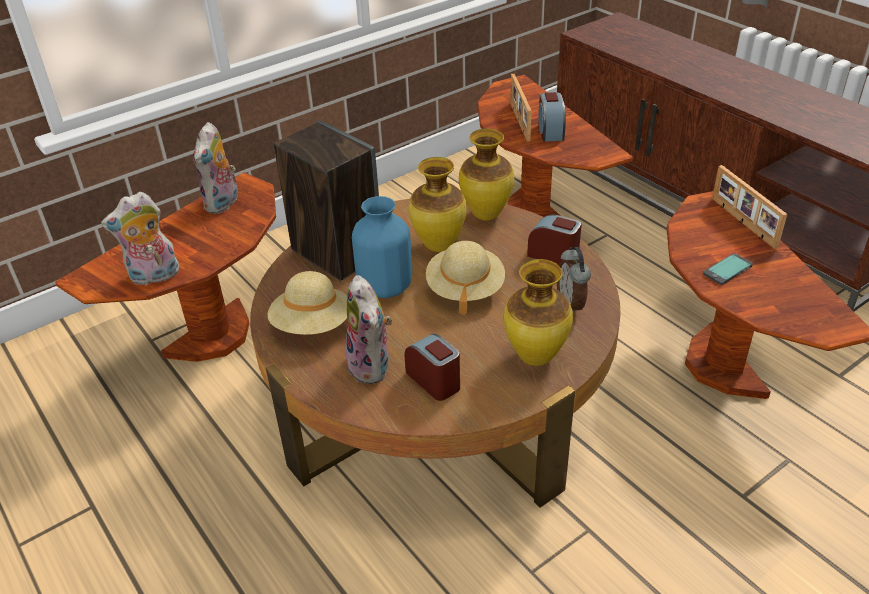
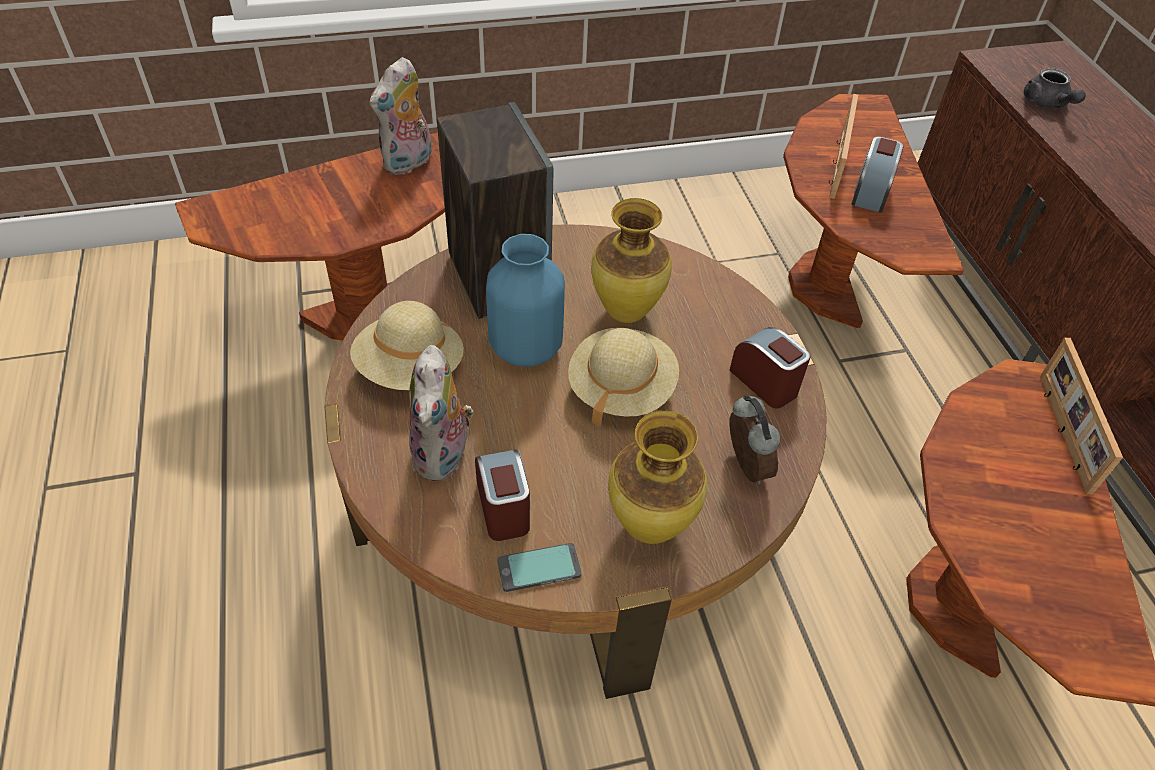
camera: 20 degrees right, 10 degrees up
plush toy [101,192,179,286] -> none
vase [459,129,514,221] -> none
alarm clock [557,247,591,315] -> alarm clock turned 150 degrees clockwise [730,394,780,484]
phone [703,253,753,285] -> phone moved to [497,543,582,592]
none -> grey teapot [1024,68,1086,109]

